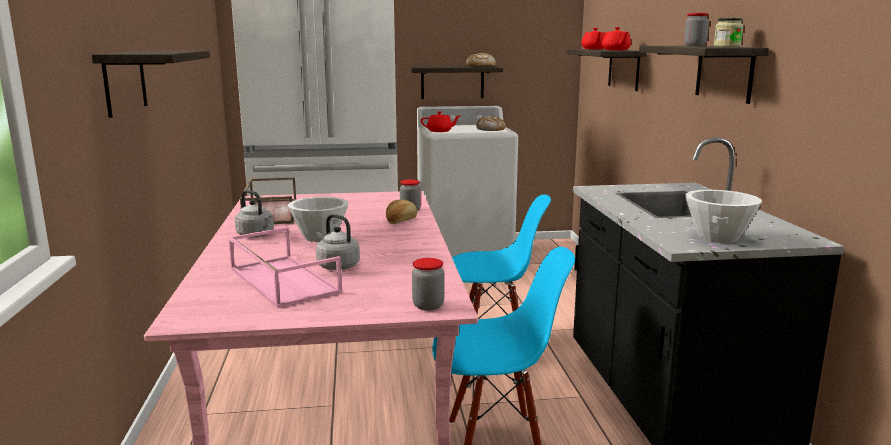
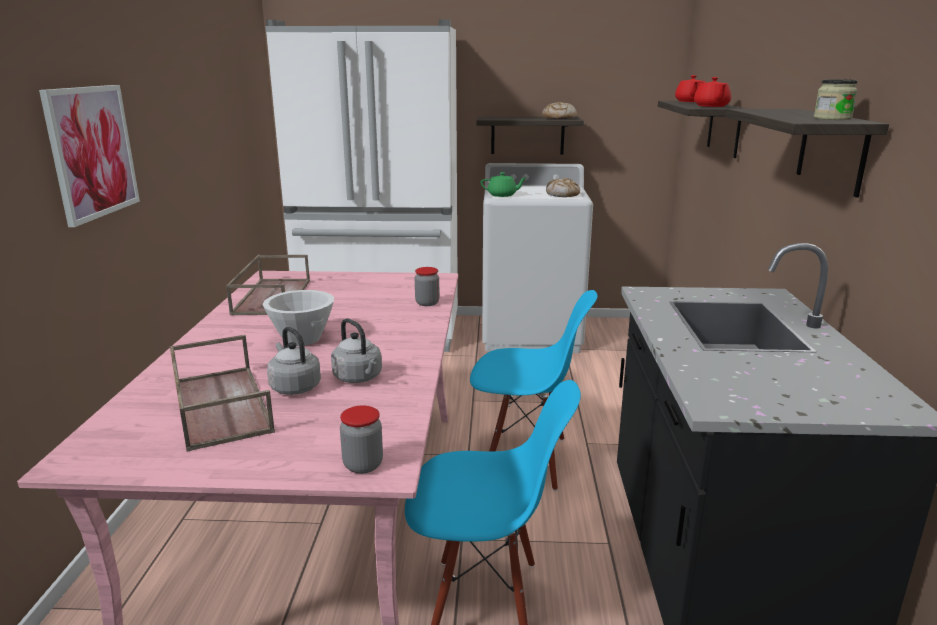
camera: 10 degrees right, 5 degrees up
shelf [92,51,210,118] -> picture [39,85,140,227]
pink tray [228,227,342,308] -> brown tray [170,335,275,452]
grey kettle [235,190,274,237] -> grey kettle moved to [331,318,382,383]
bread [386,200,417,224] -> none
red teapot [421,111,460,132] -> green teapot [481,172,526,197]
jar [684,13,709,46] -> none
white bowl [685,190,762,243] -> none

